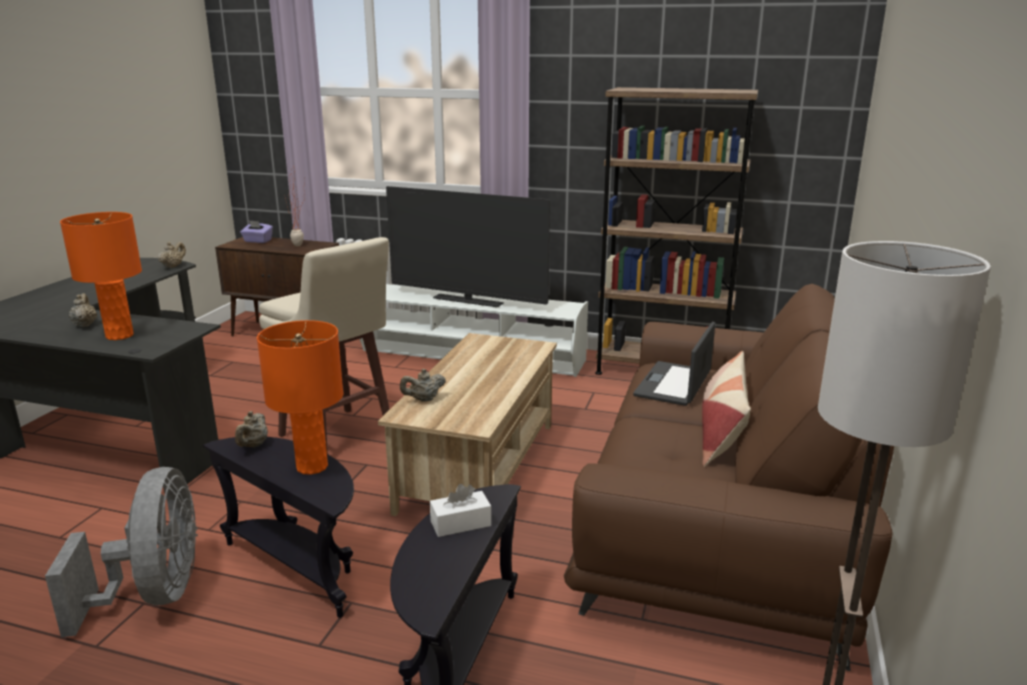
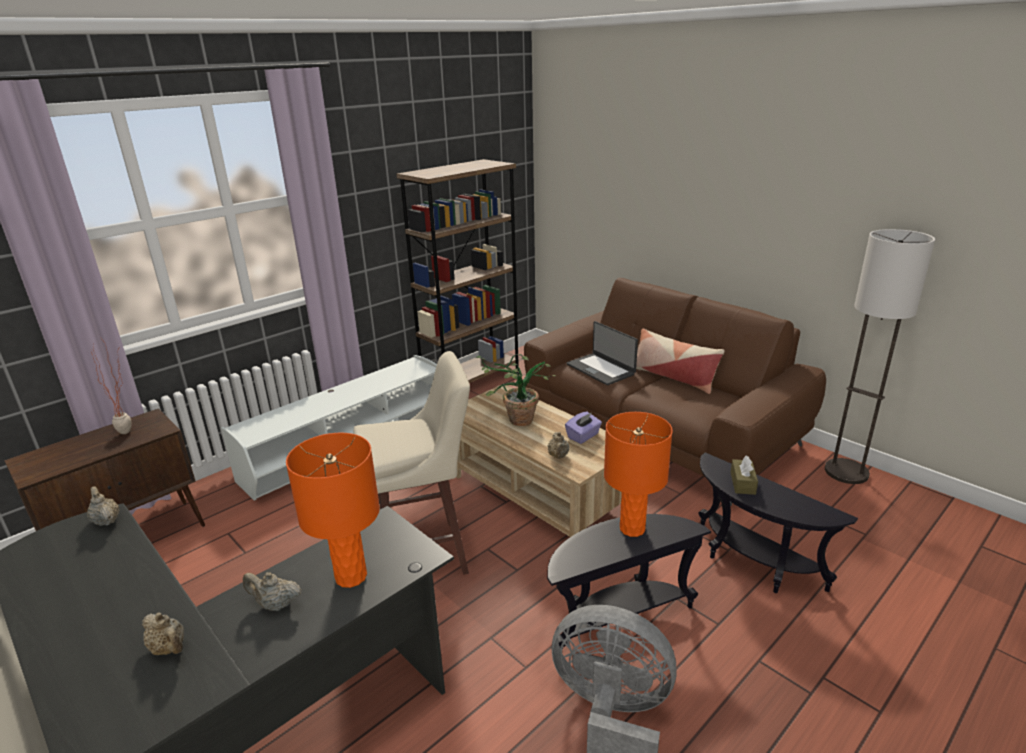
camera: 60 degrees left, 5 degrees up
beige teapot [235,411,268,447] -> beige teapot moved to [142,613,184,655]
purple tissue box [240,220,273,243] -> purple tissue box moved to [565,412,602,444]
television [386,186,550,307] -> none
white tissue box [430,484,491,537] -> brown tissue box [731,455,758,495]
none -> potted plant [476,354,556,426]

